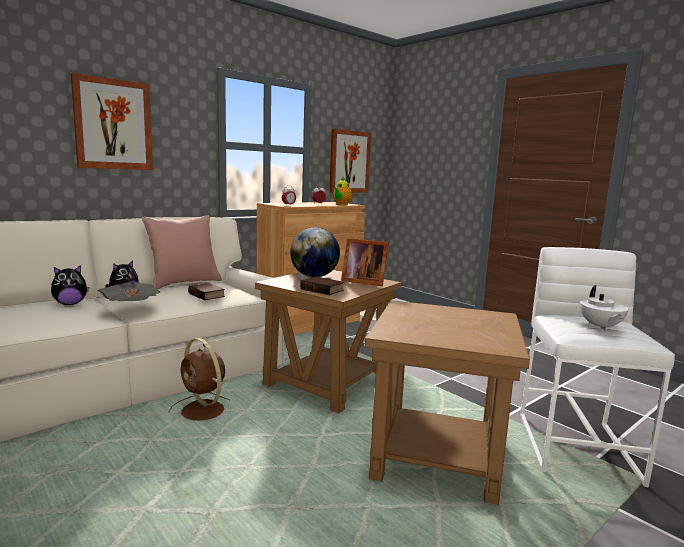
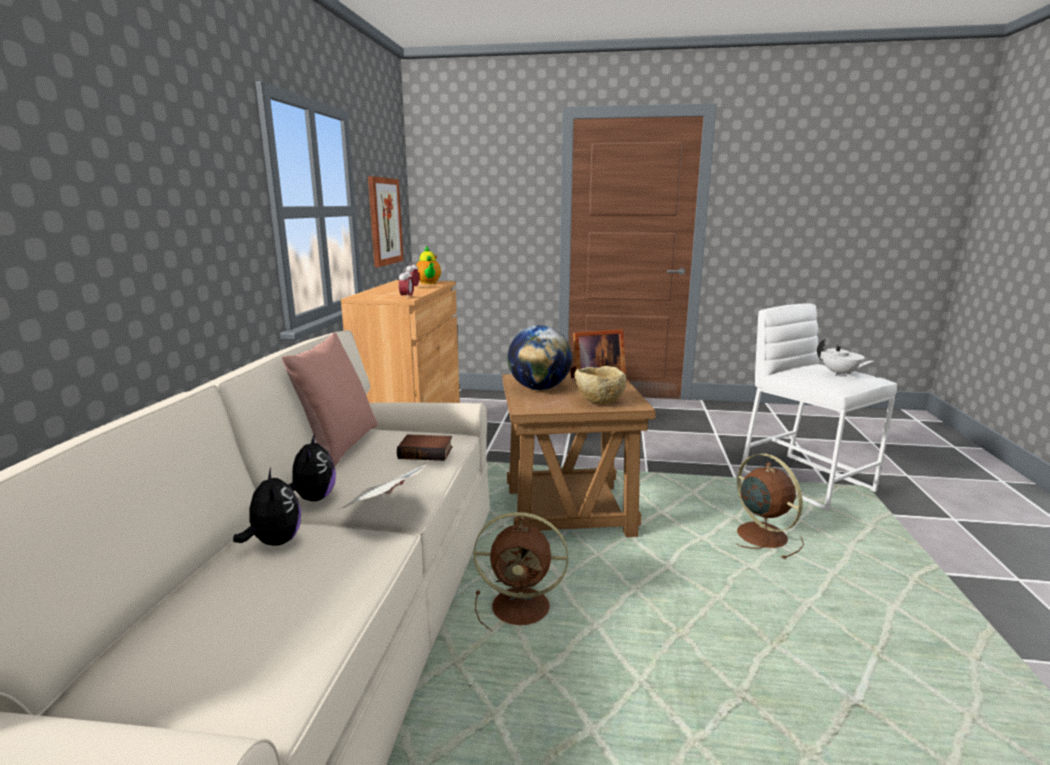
camera: 40 degrees left, 5 degrees up
plush toy [51,265,89,305] -> plush toy turned 45 degrees counterclockwise [233,467,301,546]
picture [71,73,153,170] -> none
book [300,277,344,295] -> beige bowl [574,366,626,405]
brown side table [365,300,530,505] -> brown fan [737,454,804,559]

